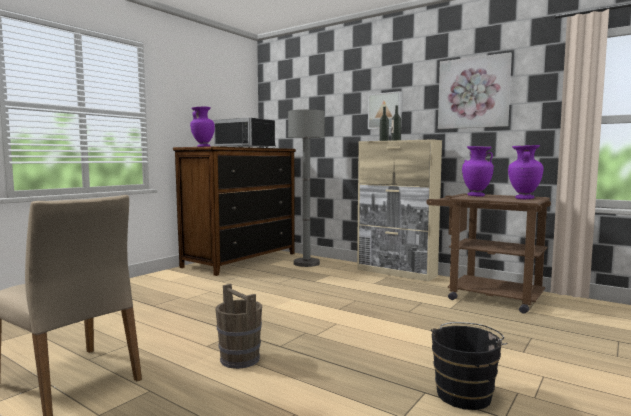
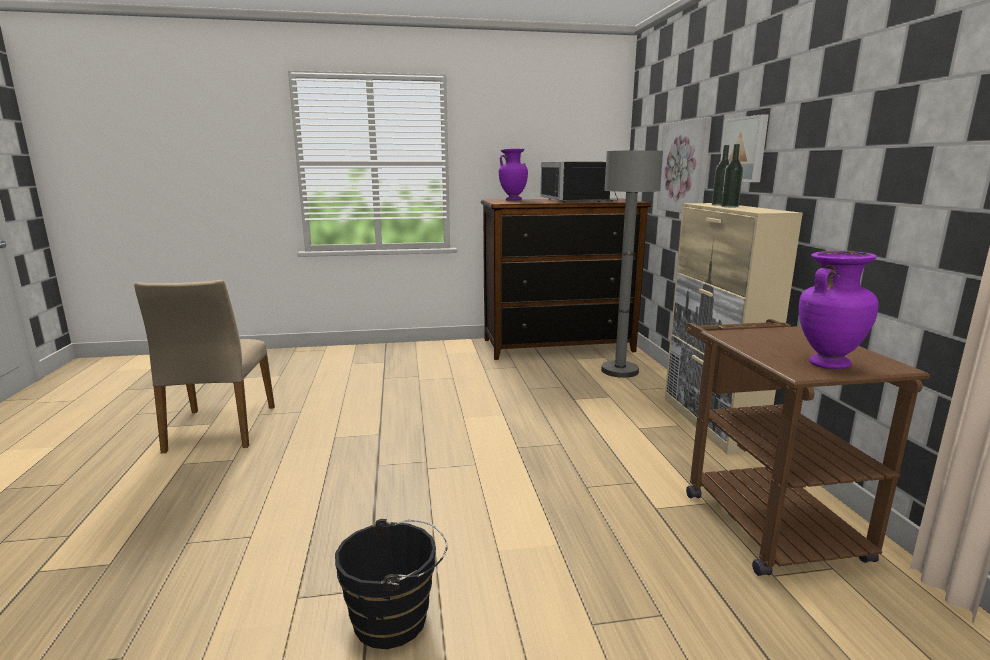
camera: 45 degrees right, 10 degrees up
brown bucket [215,284,262,369] -> none
picture [438,52,512,129] -> picture moved to [657,117,712,213]
purple vase [462,146,494,197] -> none

